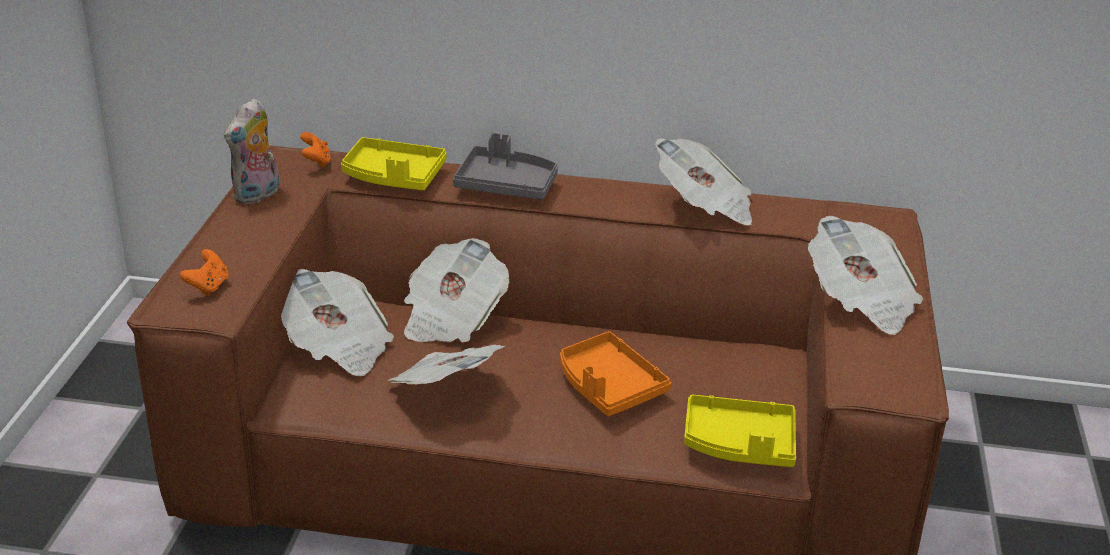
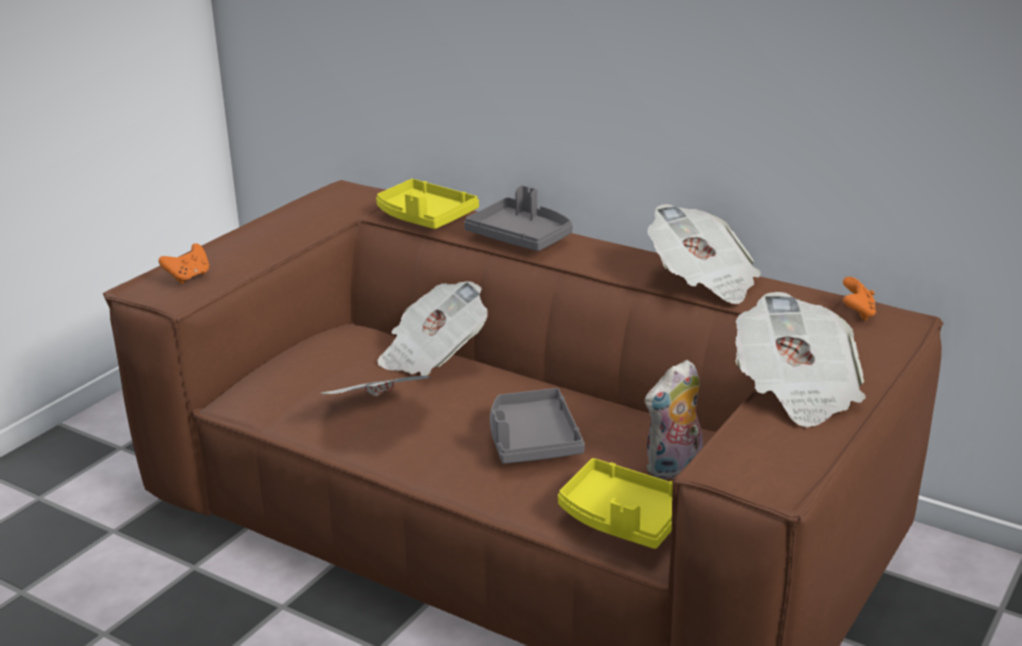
camera: 25 degrees right, 5 degrees down
plush toy [224,98,280,204] -> plush toy moved to [645,360,703,480]
newspaper [281,269,394,376] -> none
orange game controller [300,132,331,168] -> orange game controller moved to [843,277,876,321]
orange tray [560,331,671,416] -> grey tray [490,388,585,464]

